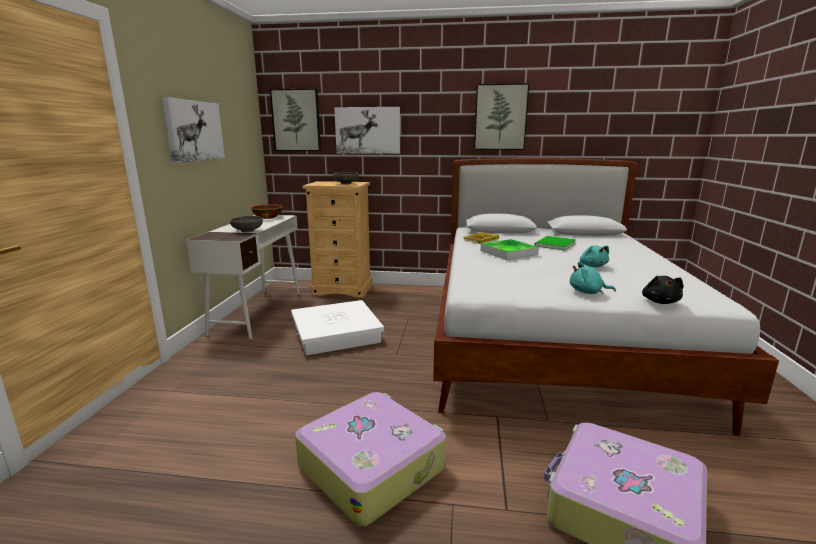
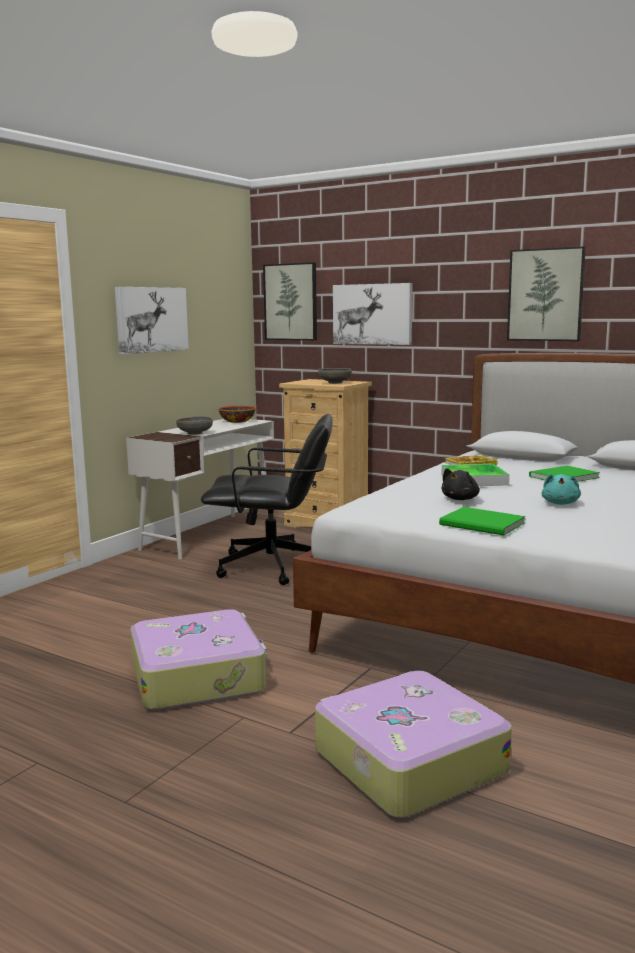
camera: 25 degrees right, 5 degrees down
white storage box [291,300,384,355] -> black office chair [201,414,333,585]
turquoise plush toy [570,262,616,294] -> green book [439,507,526,535]
black plush toy [642,276,683,304] -> black plush toy moved to [442,468,480,500]

